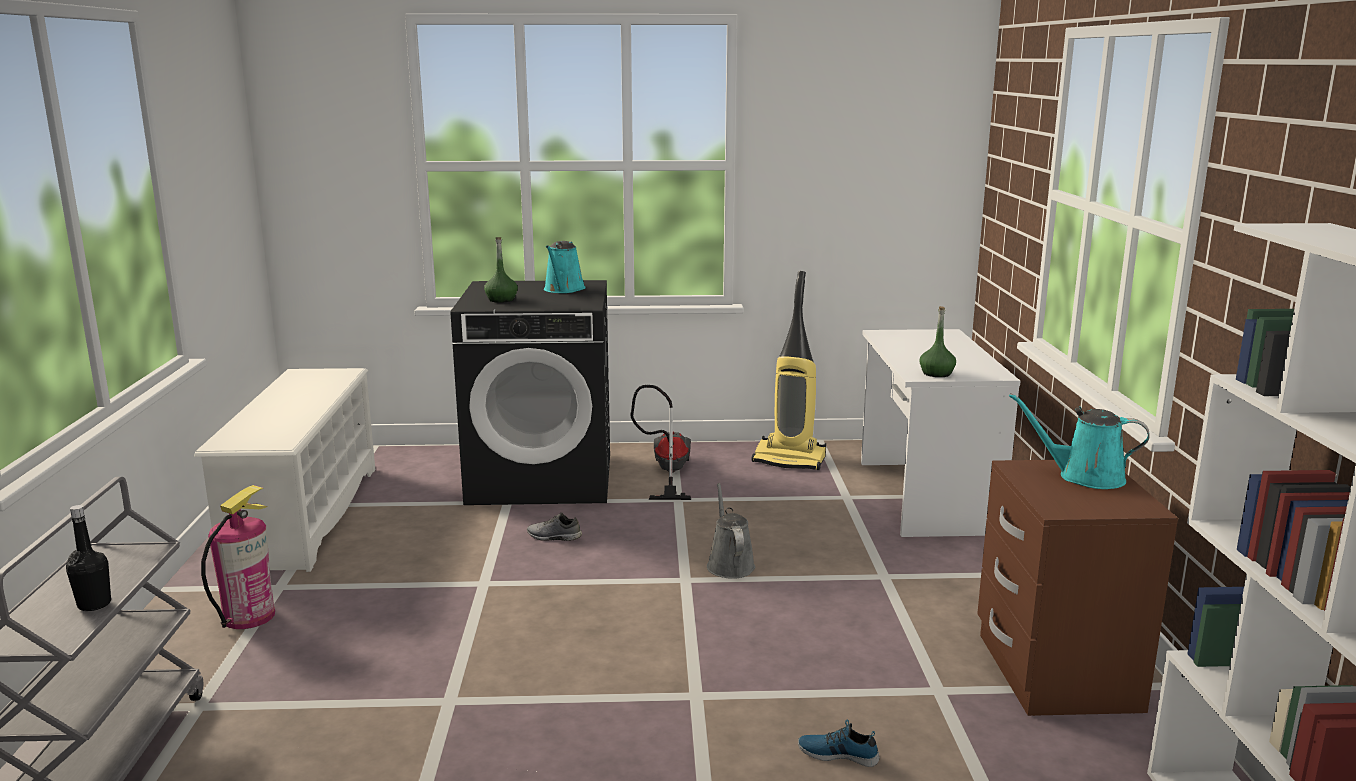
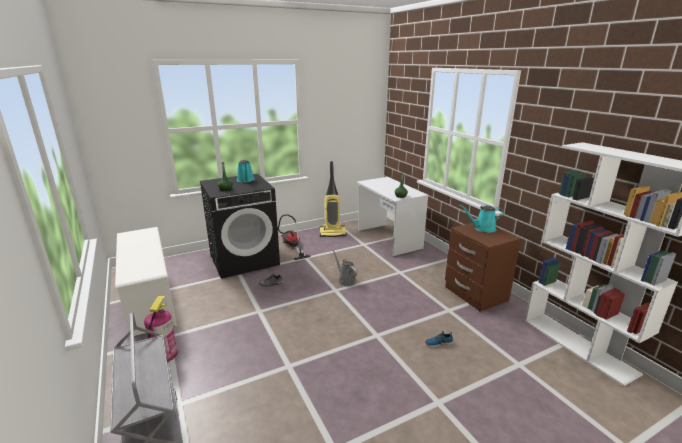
camera: 25 degrees left, 5 degrees up
black bottle [66,505,111,611] -> none

